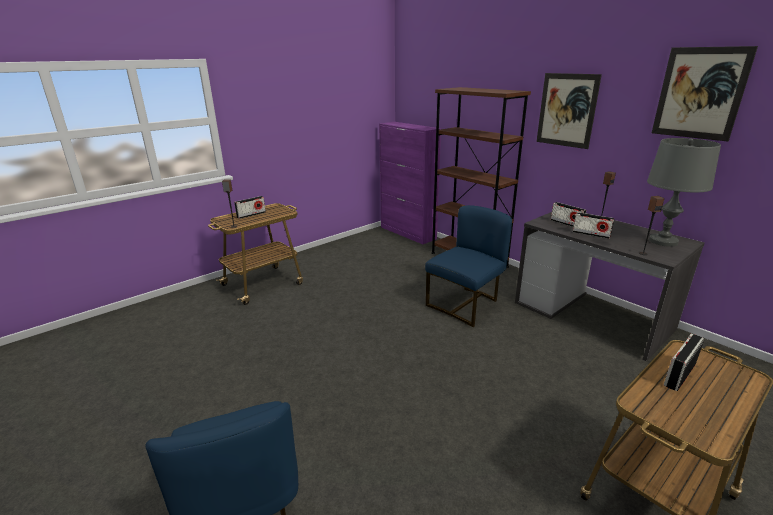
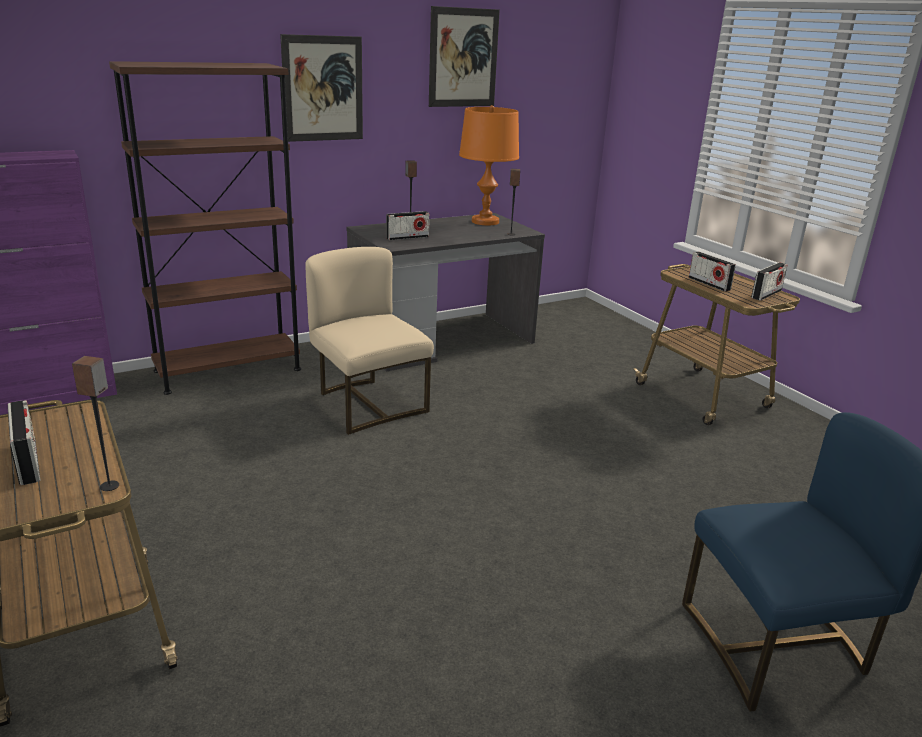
camera: 80 degrees left, 0 degrees up
blue chair [425,205,512,327] -> beige chair [305,247,434,435]
radio [573,212,614,239] -> radio moved to [751,262,787,301]
grey table lamp [647,138,721,247] -> orange table lamp [459,105,519,225]

